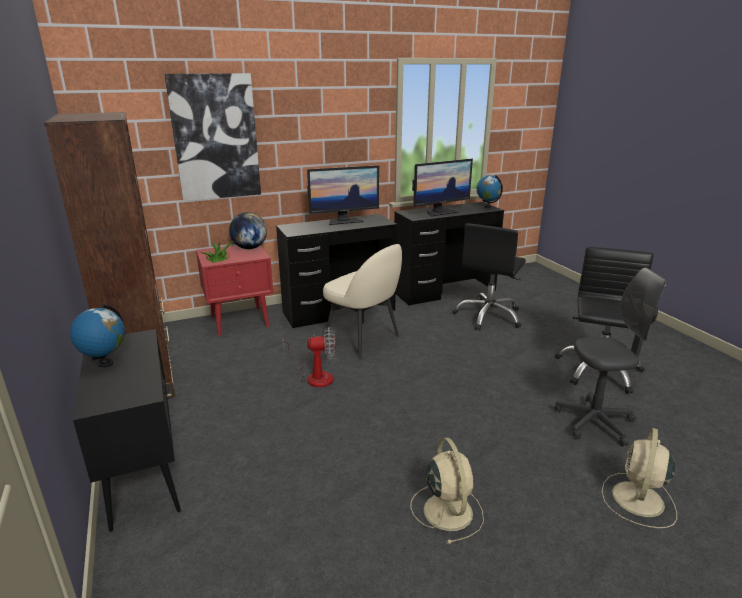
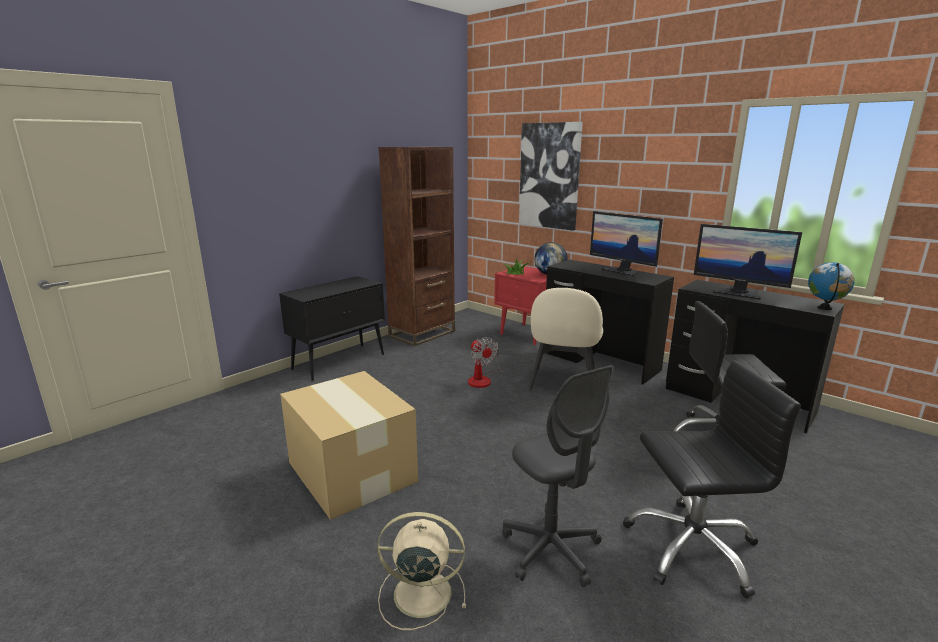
camera: 65 degrees right, 5 degrees down
globe [70,304,125,368] -> none
beige fan [411,438,484,544] -> cardboard box [280,371,418,520]

